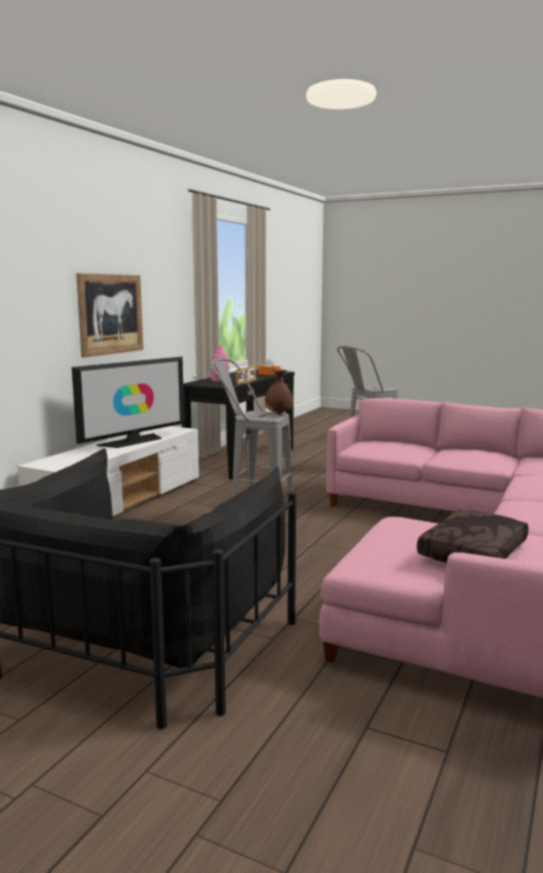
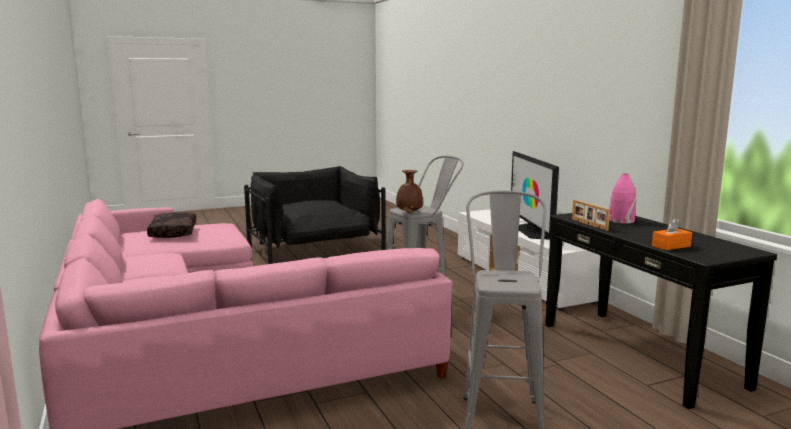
camera: 130 degrees right, 0 degrees up
picture [76,273,143,357] -> none

